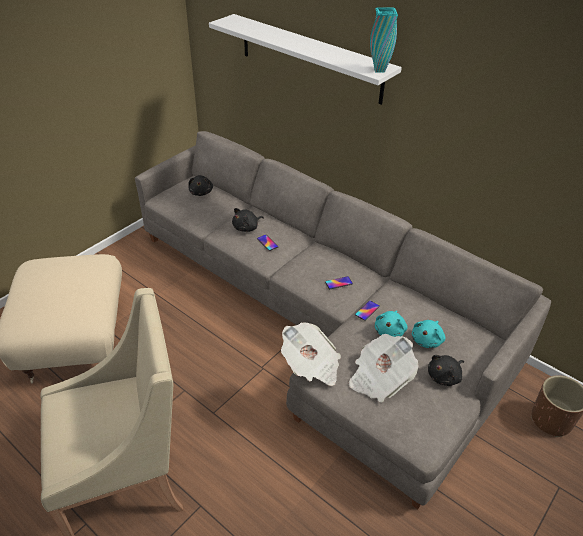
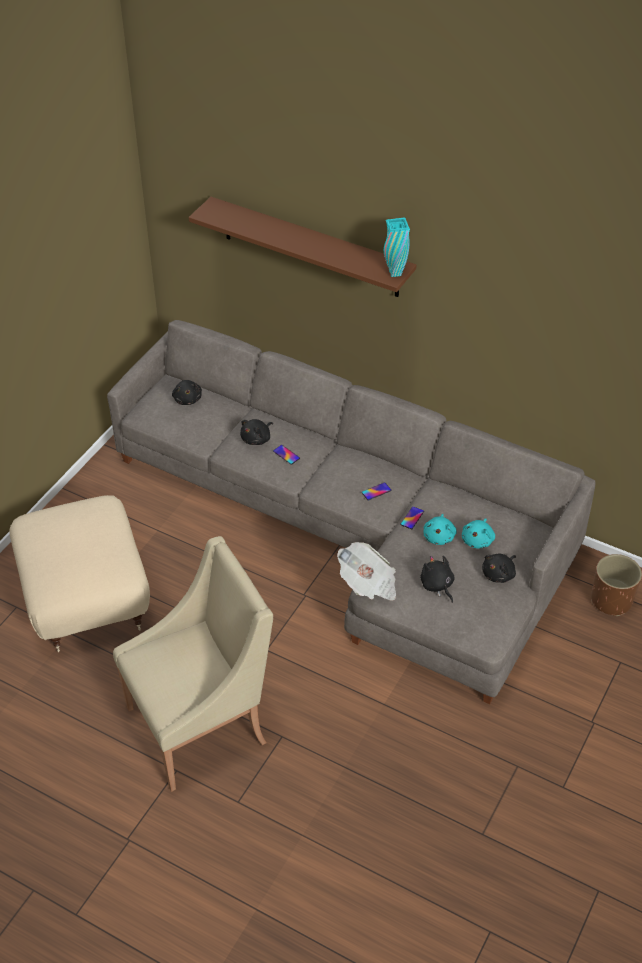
camera: 10 degrees left, 5 degrees up
white shelf [209,14,402,105] -> brown shelf [189,197,416,297]
newspaper [349,334,418,403] -> black plush toy [420,556,455,603]

